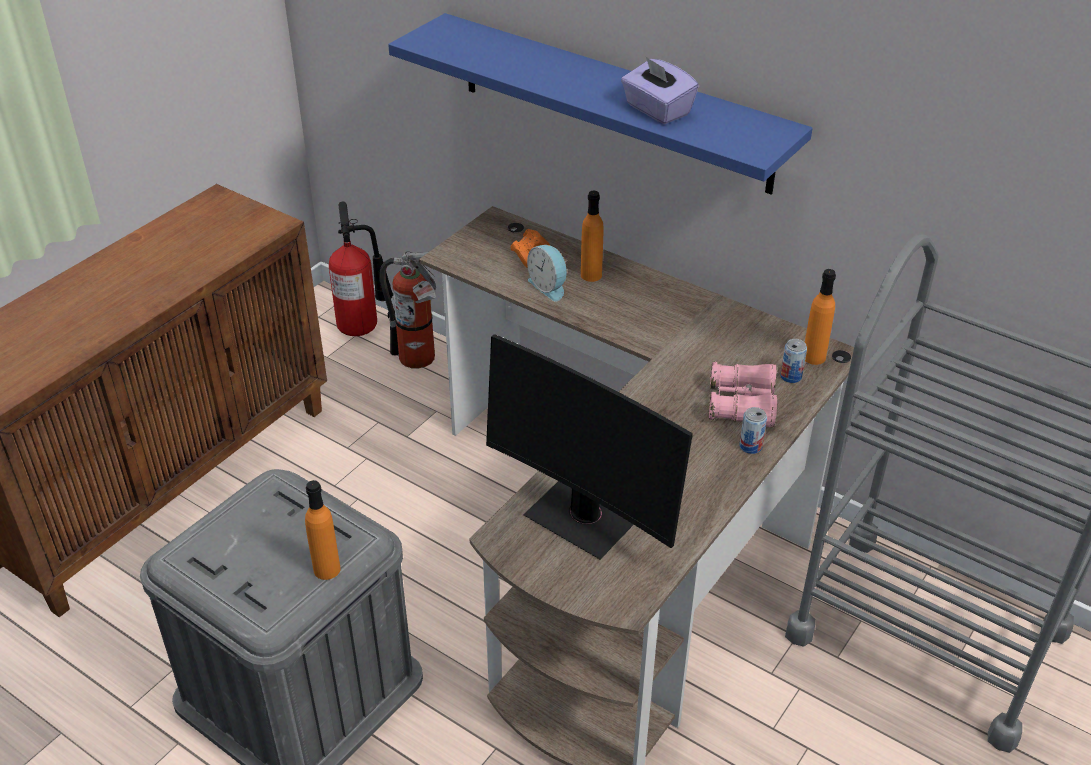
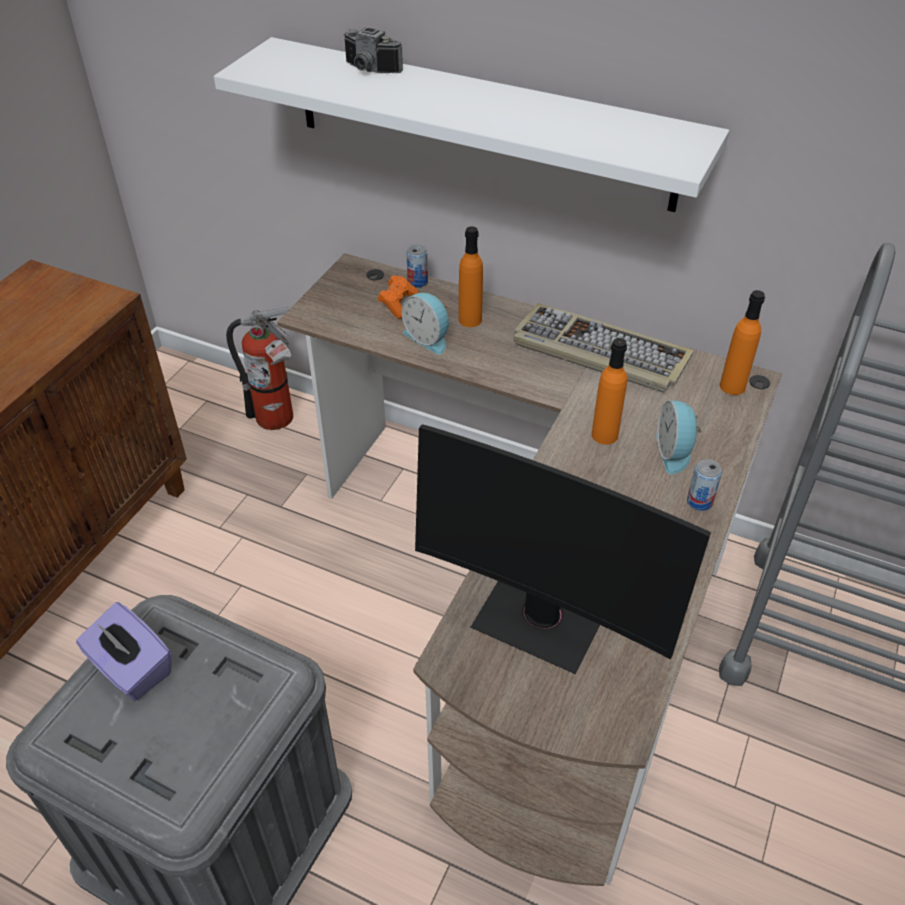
camera: 10 degrees left, 5 degrees up
orange bottle [305,480,341,580] -> orange bottle moved to [592,338,627,445]
fire extinguisher [329,202,393,336] -> none
blue shelf [388,13,813,194] -> white shelf [214,37,729,212]
purple tissue box [621,57,699,124] -> purple tissue box moved to [76,602,172,701]
pink binoculars [709,362,777,427] -> alarm clock [656,400,702,474]
can [780,339,807,383] -> can moved to [406,244,428,287]
none -> camera [343,27,403,73]
none -> keyboard [513,303,693,392]

